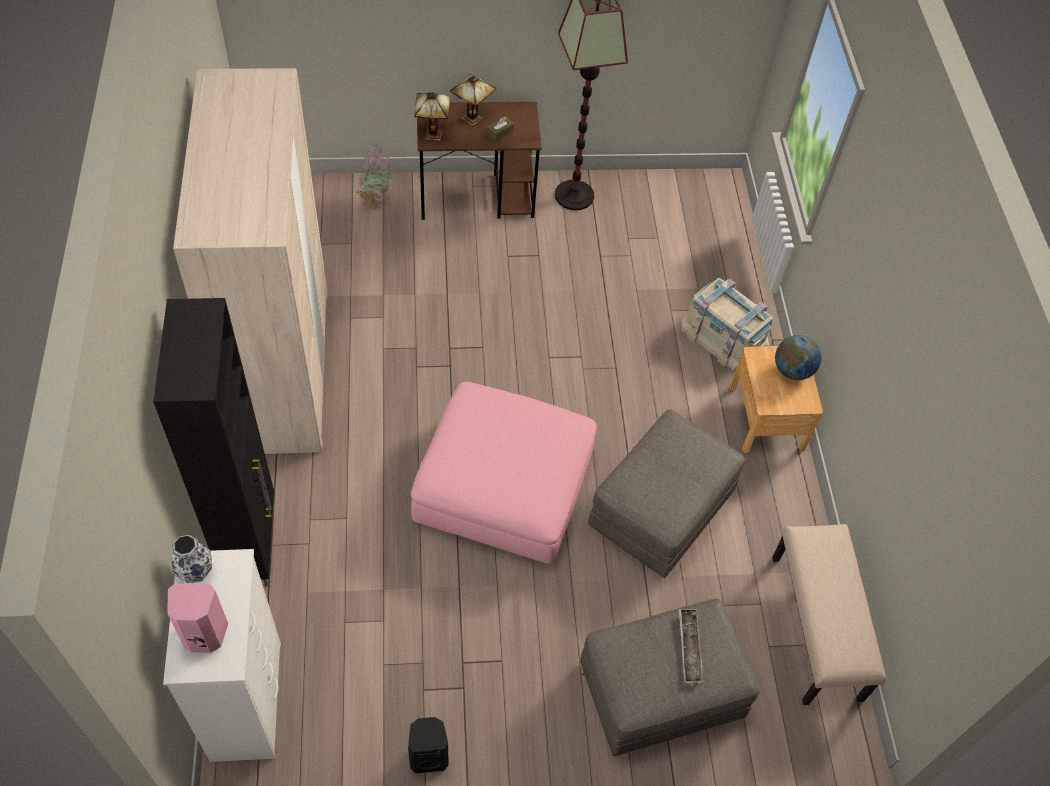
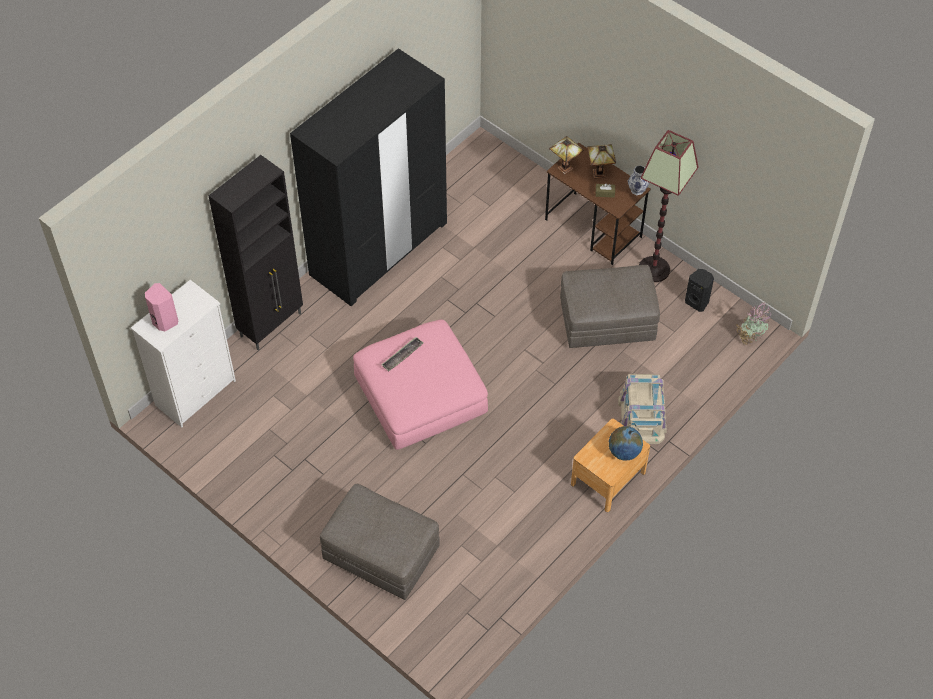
camera: 50 degrees right, 0 degrees up
vase [171,535,212,584] -> vase moved to [628,165,649,195]
beige wardrobe [173,68,327,454] -> black wardrobe [290,48,447,306]
potted plant [355,145,393,209] -> potted plant moved to [736,302,771,346]
black speaker [408,717,448,773] -> black speaker moved to [685,269,714,312]
grey ottoman [588,409,745,578] -> grey ottoman moved to [560,265,660,348]
tray [679,609,704,683] -> tray moved to [381,337,423,371]
beige bench [772,524,886,705] -> none

